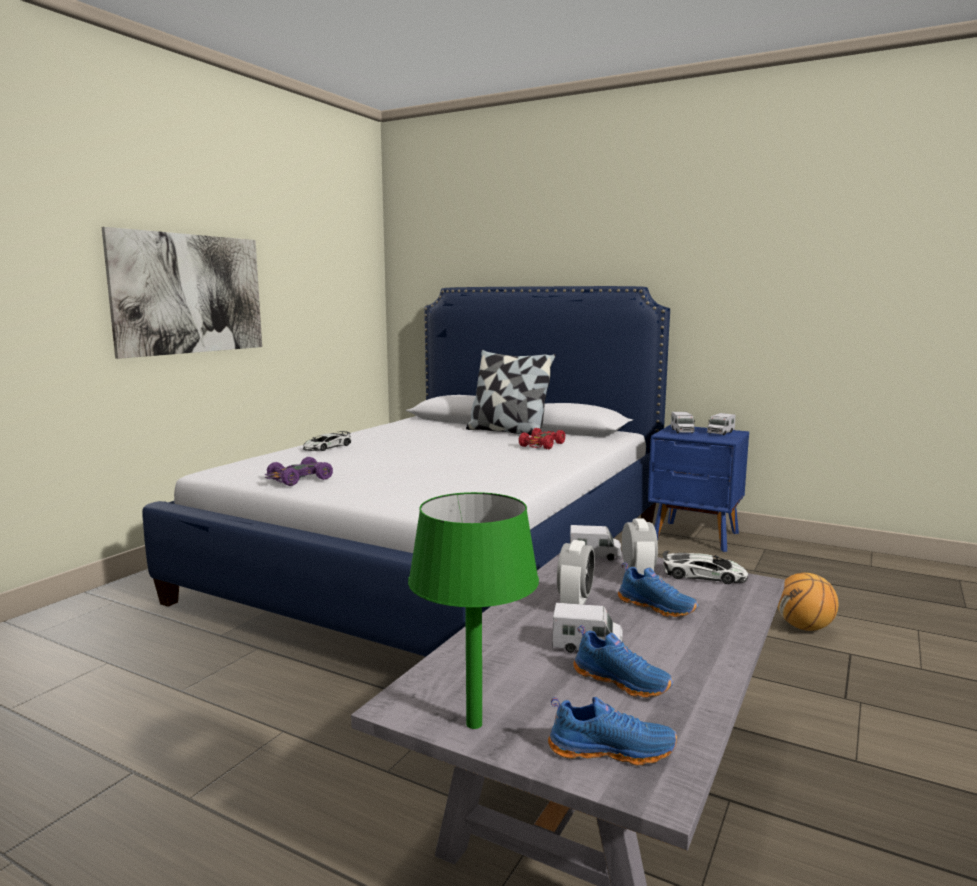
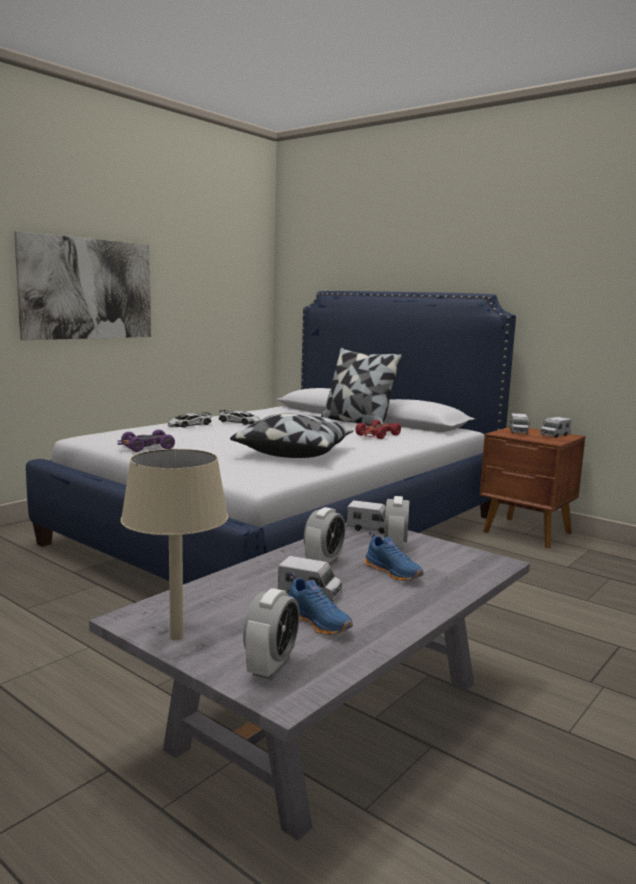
camera: 10 degrees right, 0 degrees up
green table lamp [408,492,539,729] -> beige table lamp [121,449,228,640]
blue shoe [548,697,677,765] -> alarm clock [243,589,300,680]
blue nightstand [648,425,749,552] -> brown nightstand [480,427,585,548]
toy car [663,551,748,584] -> toy car moved to [219,410,260,425]
basketball [778,573,839,631] -> none
none -> pillow [230,414,353,458]

